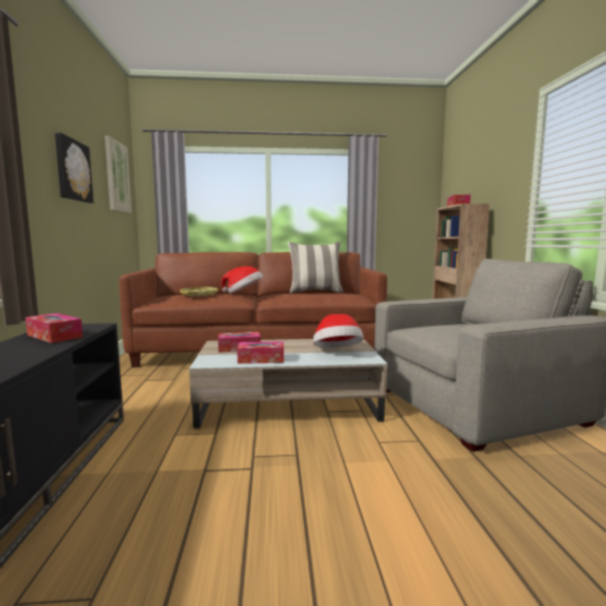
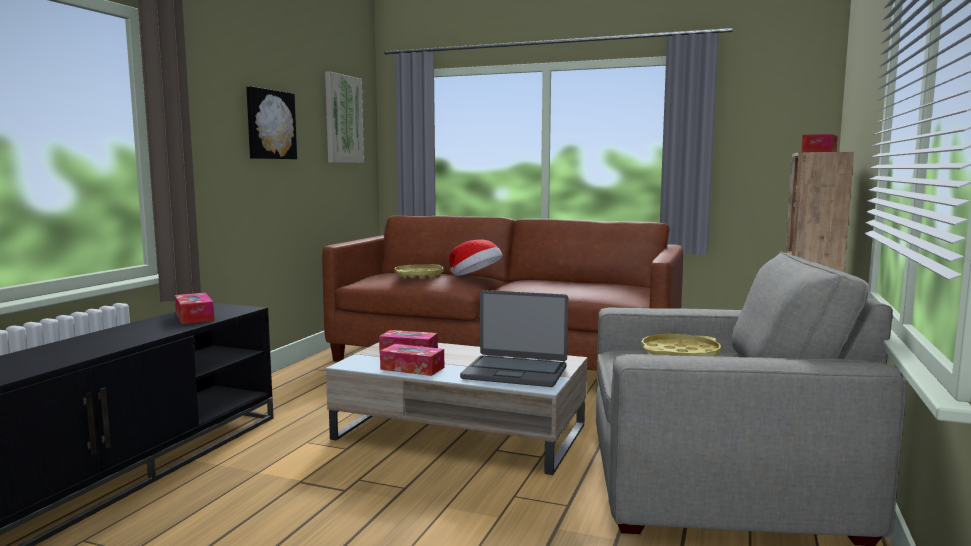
camera: 25 degrees right, 0 degrees up
pillow [288,242,344,293] -> none
hat [313,314,363,348] -> laptop [460,290,568,387]
none -> yellow tray [641,334,721,356]

